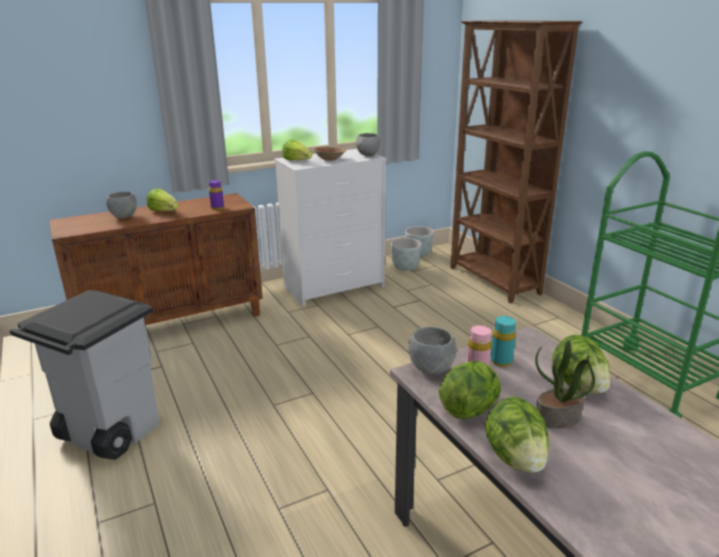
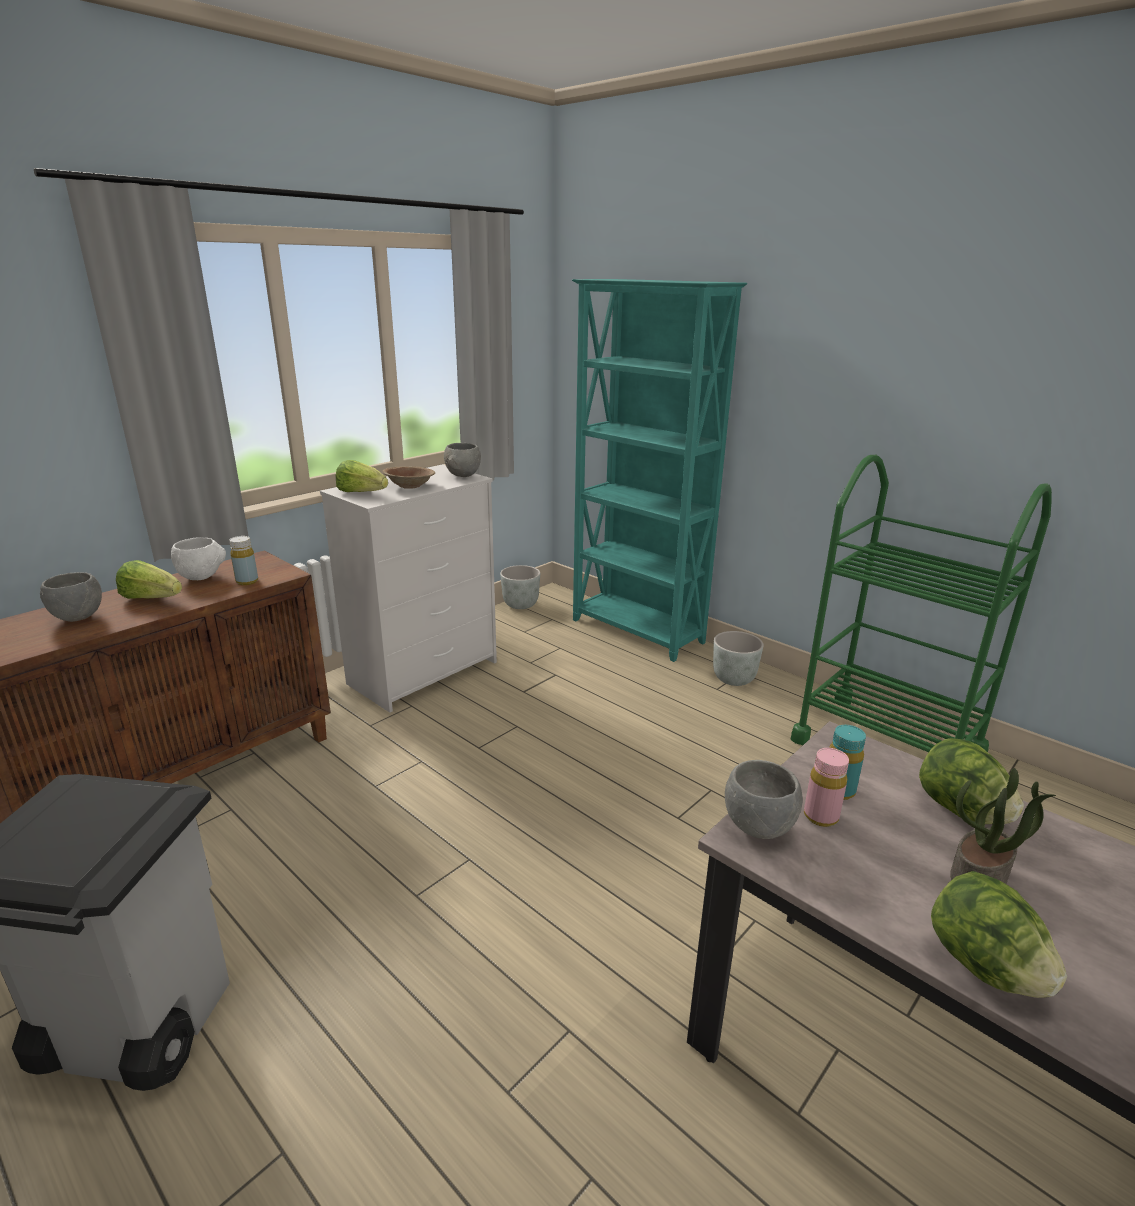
camera: 20 degrees left, 0 degrees up
purple bottle [209,180,224,210] -> yellow bottle [229,536,258,585]
grey planter [391,238,421,271] -> grey planter moved to [713,631,764,686]
lettuce [439,361,501,420] -> none
brown bookcase [451,20,583,304] -> turquoise bookcase [572,279,747,662]
none -> white bowl [171,538,226,580]

